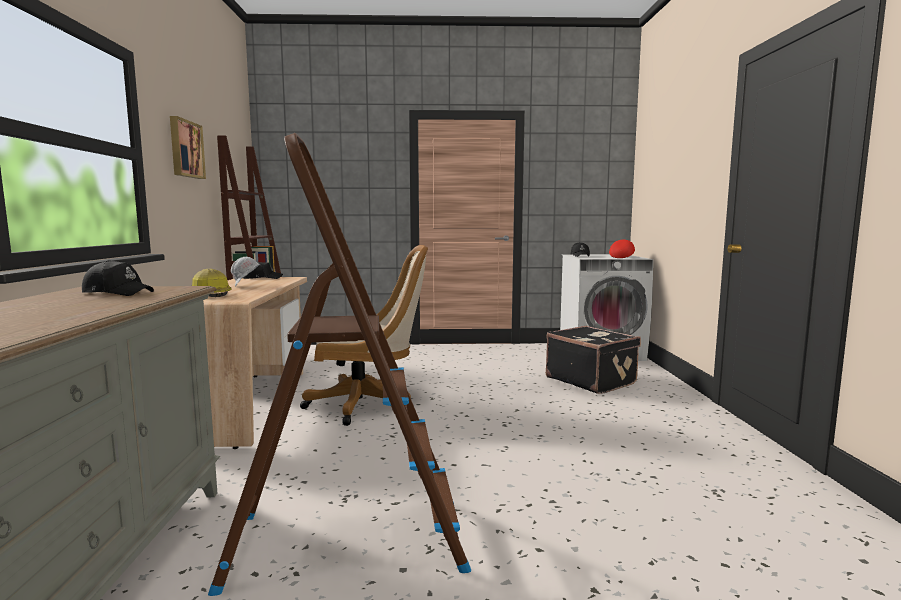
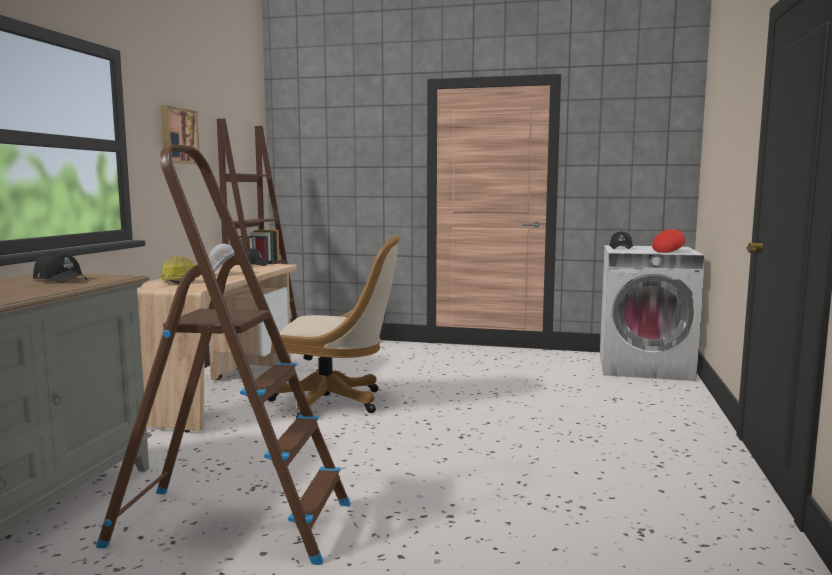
camera: 15 degrees right, 0 degrees up
black suitcase [546,326,641,394] -> none

